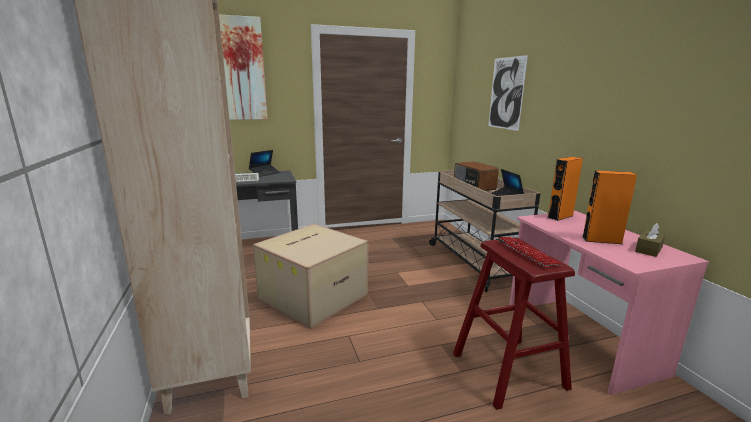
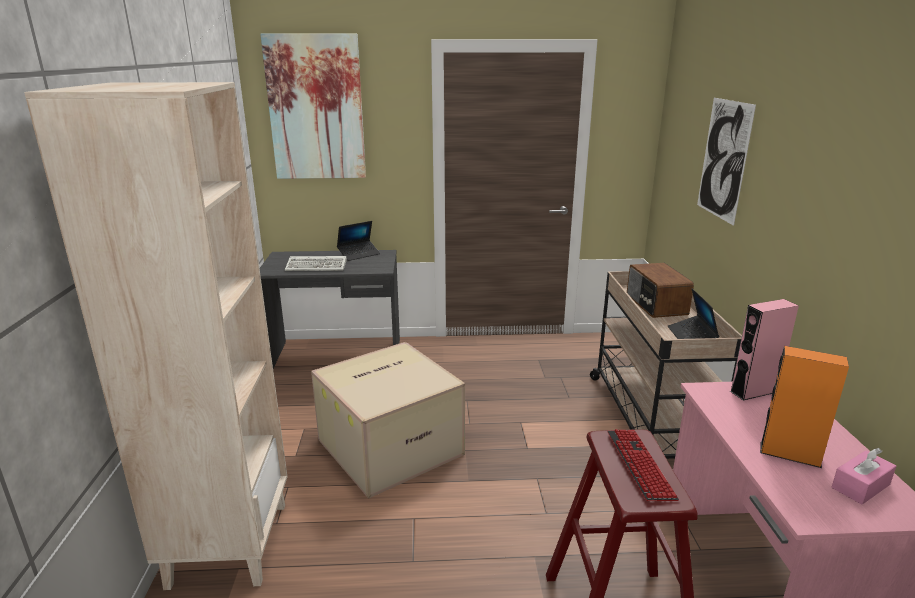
camera: 15 degrees right, 5 degrees up
orange speaker [548,157,583,221] -> pink speaker [730,299,799,400]
brown tissue box [635,223,666,257] -> pink tissue box [832,448,896,505]

